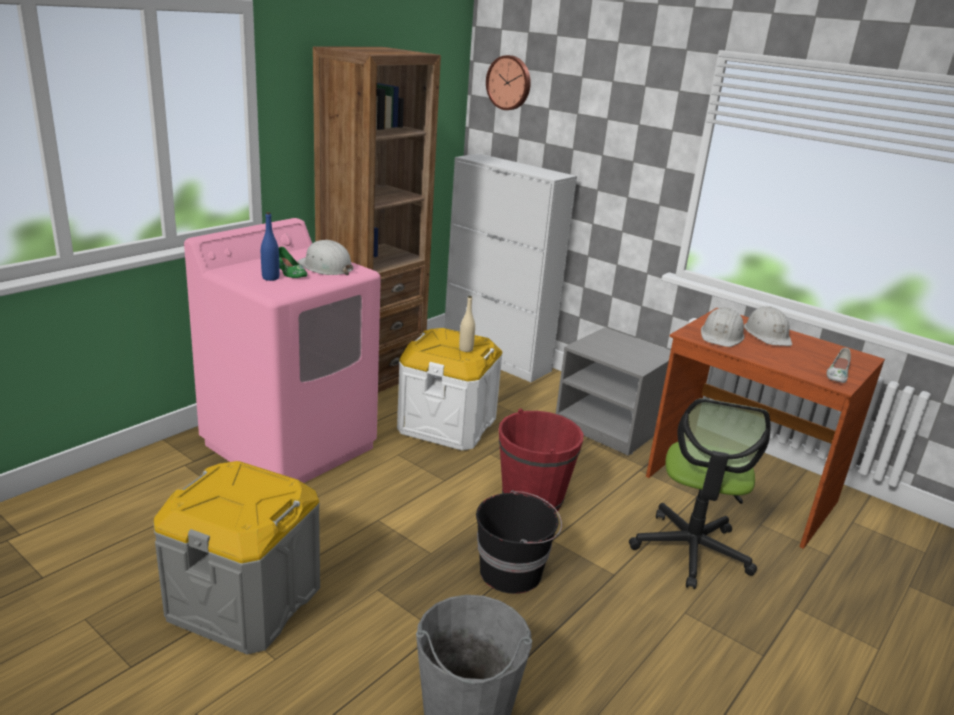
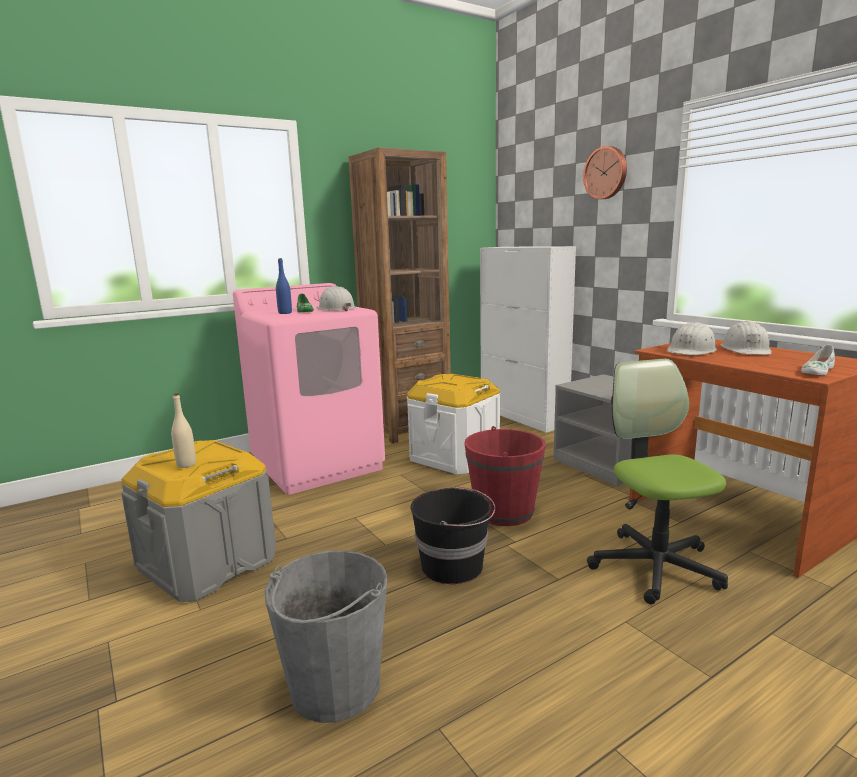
camera: 20 degrees right, 10 degrees down
beige bottle [459,296,475,352] -> beige bottle moved to [171,393,196,468]
wall clock [486,55,531,110] -> wall clock moved to [583,146,627,199]
office chair [629,398,771,589] -> office chair turned 135 degrees clockwise [587,359,728,604]

